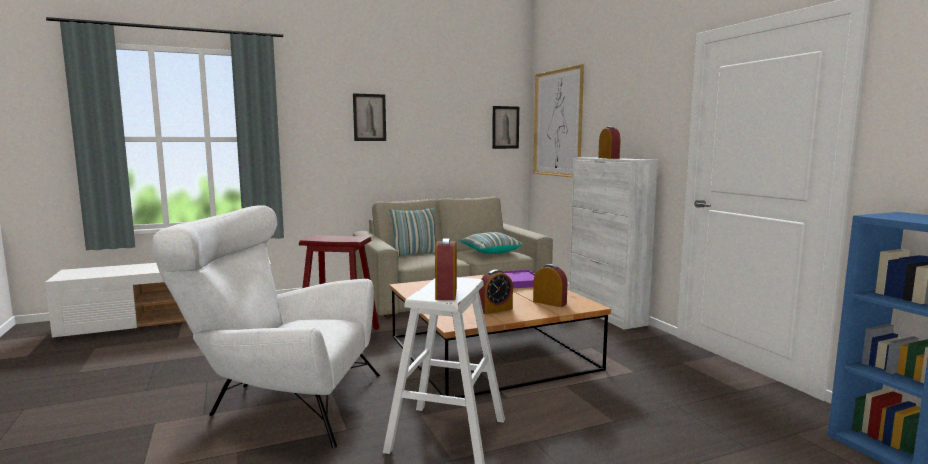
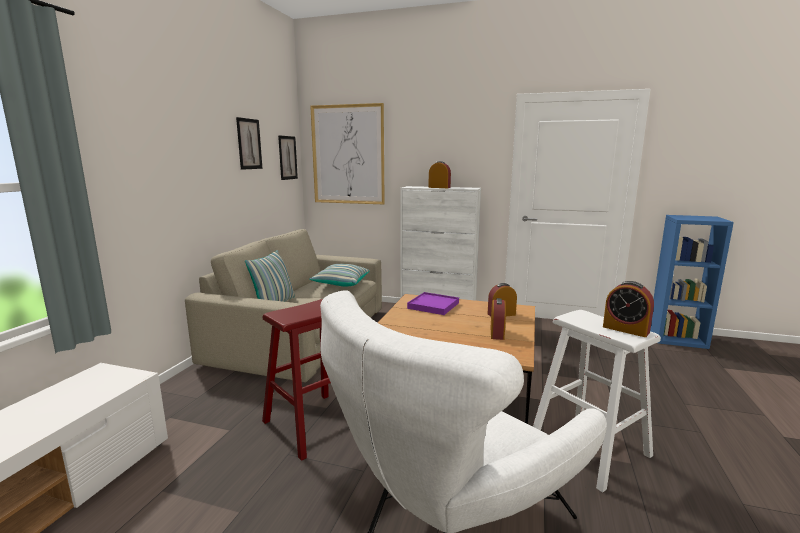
camera: 50 degrees left, 5 degrees up
picture [353,93,386,141] -> picture moved to [236,117,263,170]

